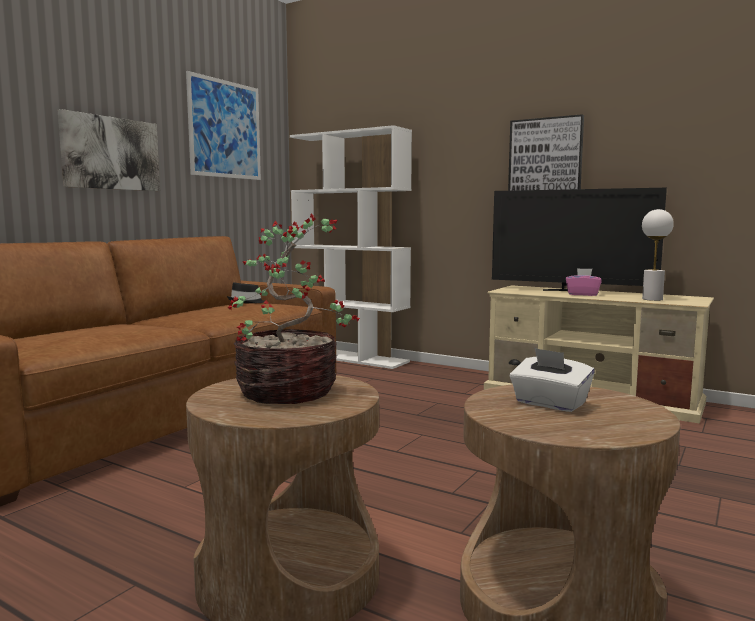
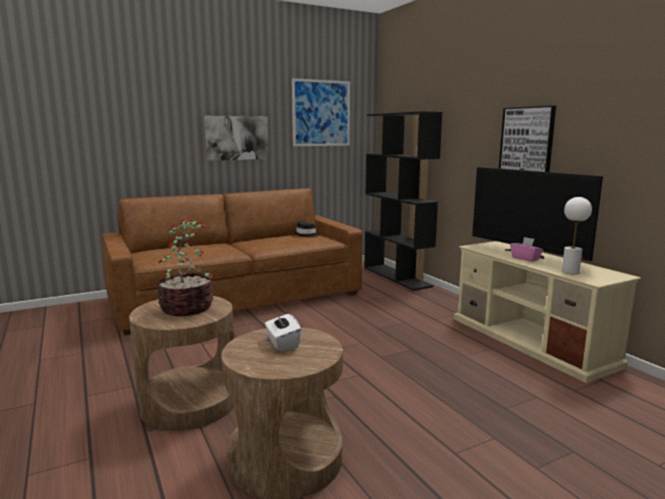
camera: 30 degrees right, 5 degrees up
white bookcase [290,125,412,369] -> black bookcase [364,111,442,291]

